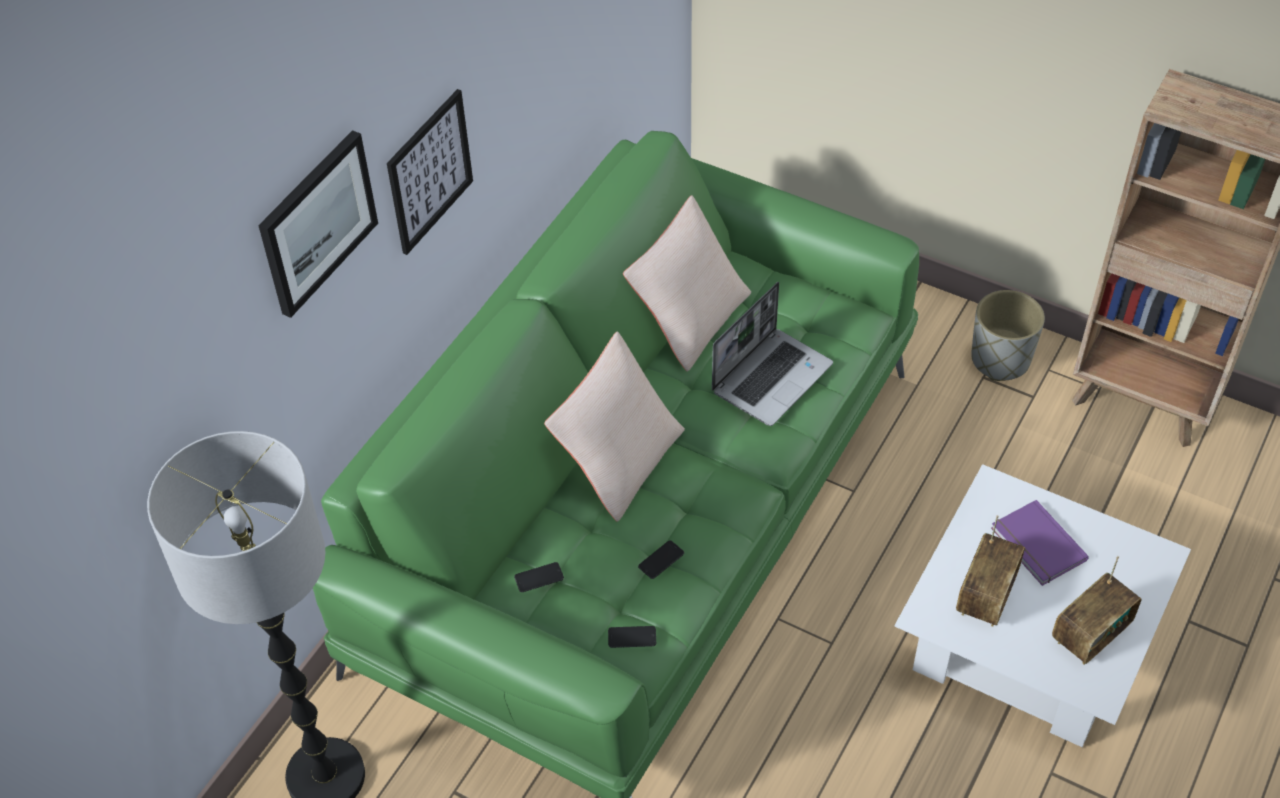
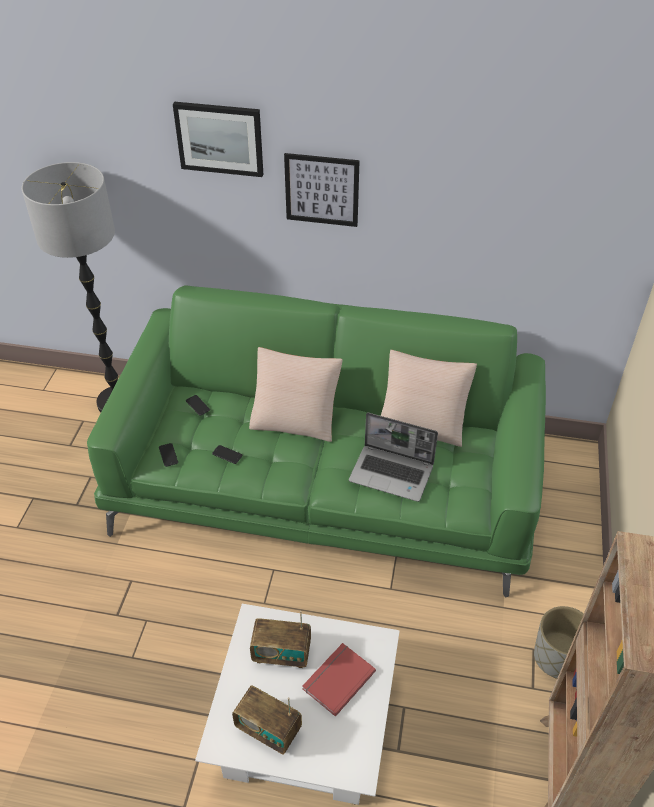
camera: 70 degrees right, 5 degrees down
purple book [991,500,1089,586] -> red book [302,643,376,717]

